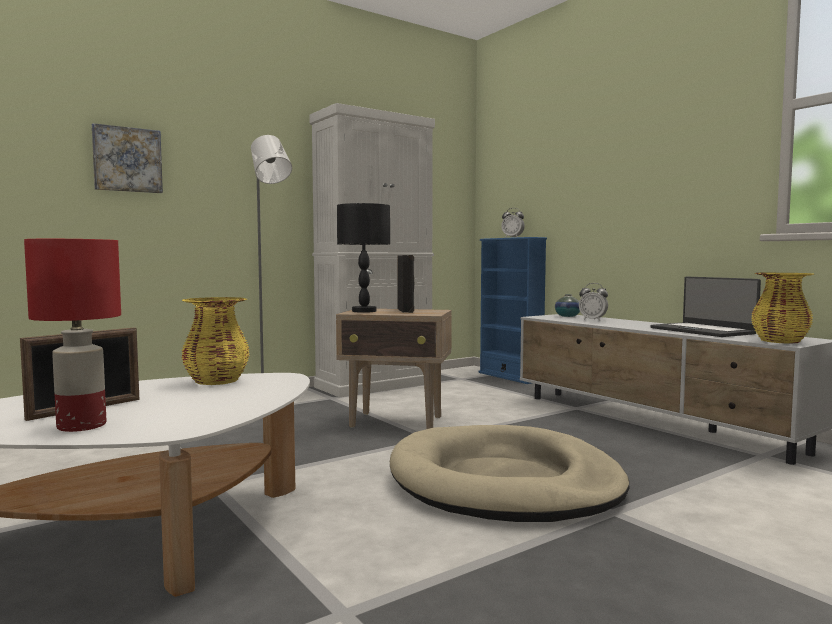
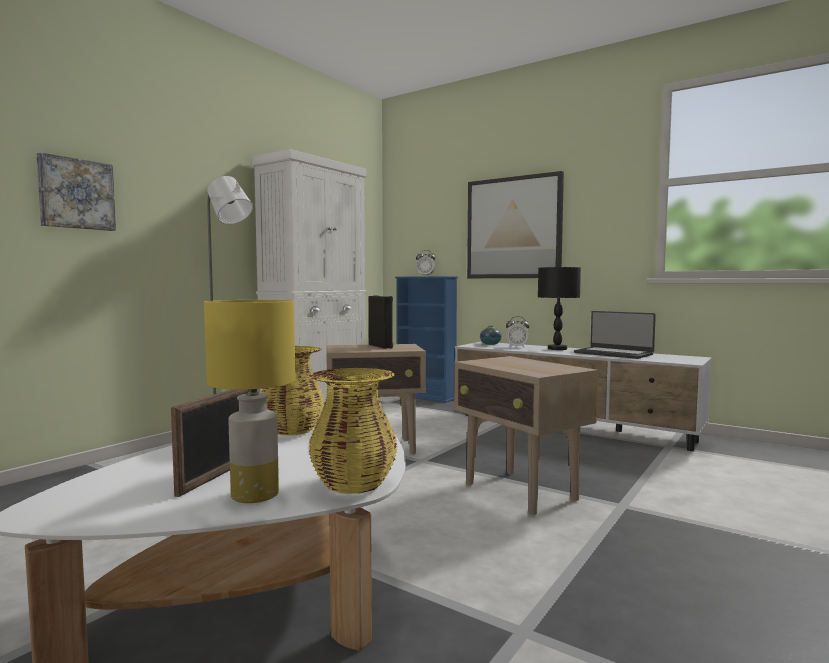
camera: 20 degrees left, 0 degrees up
red table lamp [24,239,121,432] -> yellow table lamp [204,300,295,503]
black table lamp [337,203,390,313] -> black table lamp moved to [538,267,581,350]
beige dog bed [390,425,629,522] -> beige side table [454,356,598,515]
yellow vase [751,273,814,344] -> yellow vase moved to [309,368,397,494]
none -> picture [467,171,564,278]

